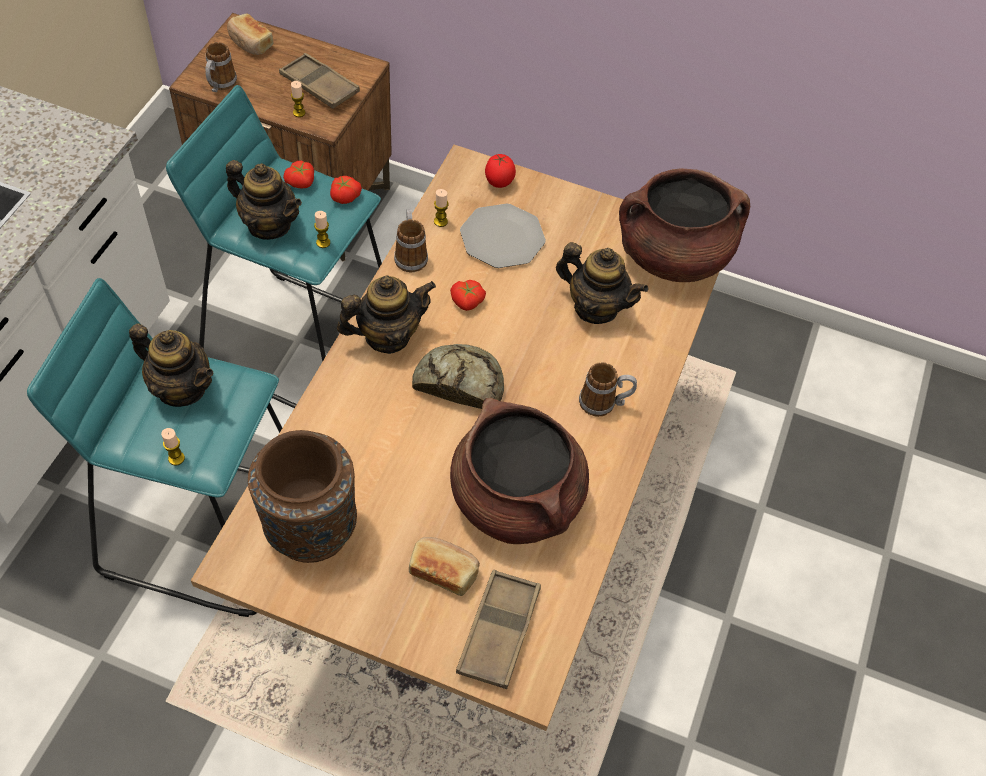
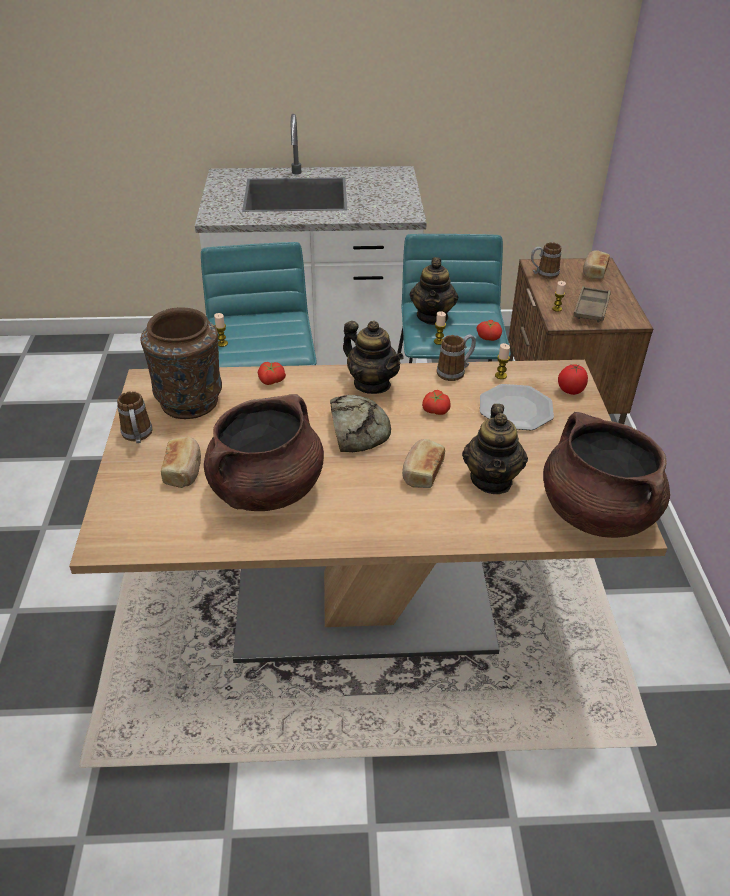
camera: 70 degrees right, 15 degrees down
teapot [129,323,214,407] -> none
tomato [283,161,314,188] -> tomato moved to [258,362,286,385]
brown tray [456,570,541,689] -> none
mug [579,362,637,417] -> mug moved to [117,391,152,443]
none -> bread [402,439,445,488]

